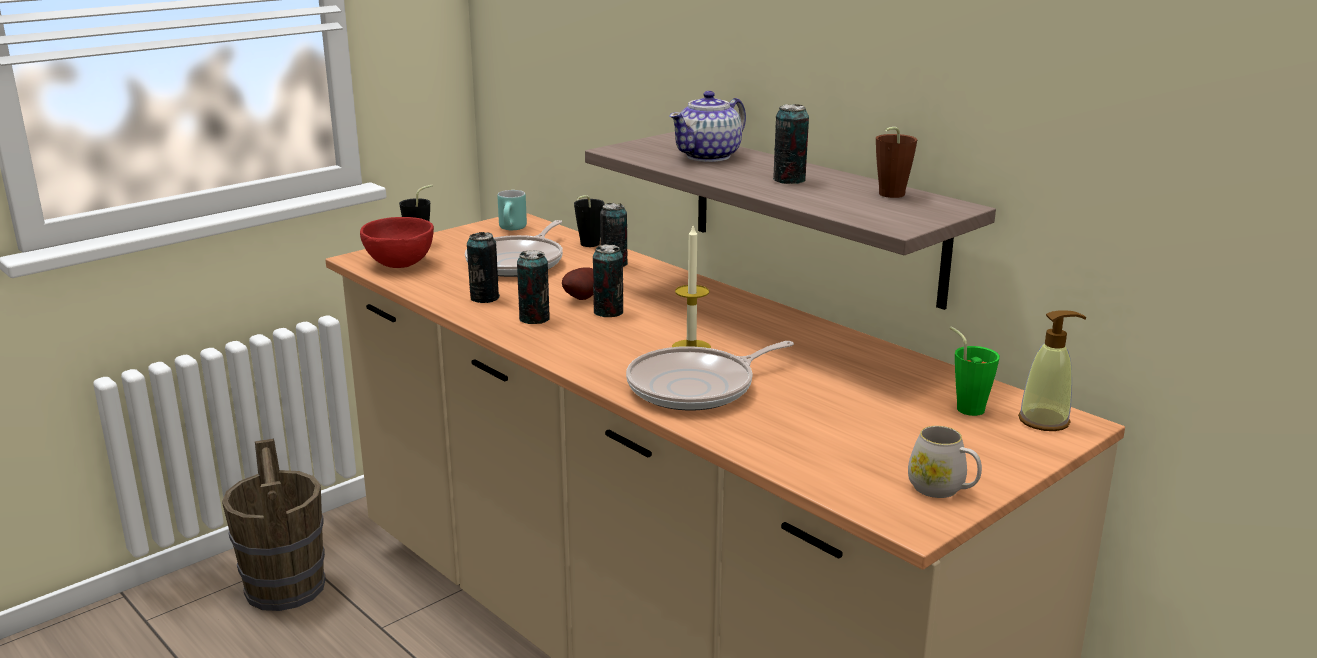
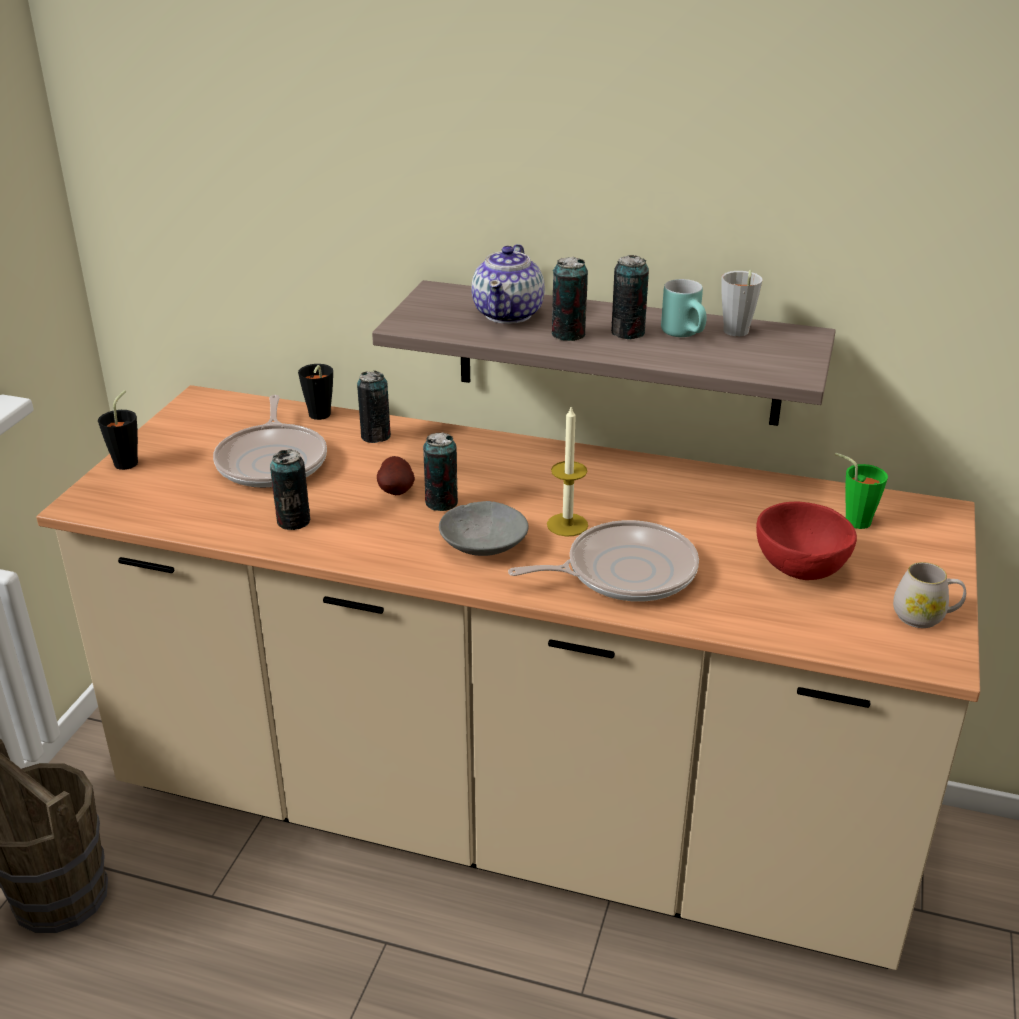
camera: 30 degrees left, 10 degrees up
red bowl [360,217,434,268] -> red bowl moved to [756,502,857,580]
turquoise mug [498,190,527,230] -> turquoise mug moved to [661,279,707,337]
can [517,250,550,324] -> can moved to [552,257,588,341]
frying pan [626,341,794,411] -> frying pan turned 135 degrees counterclockwise [508,520,699,602]
brown cup [876,127,917,198] -> grey cup [721,270,763,336]
soap dispenser [1018,310,1086,431] -> none
none -> grey bowl [439,501,529,556]

